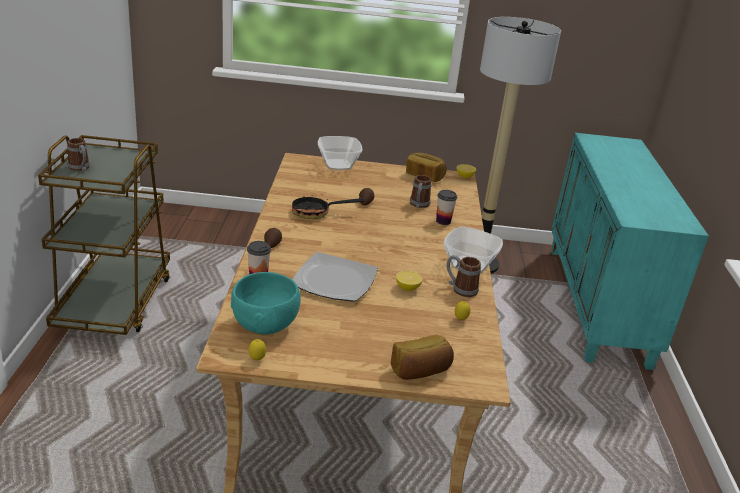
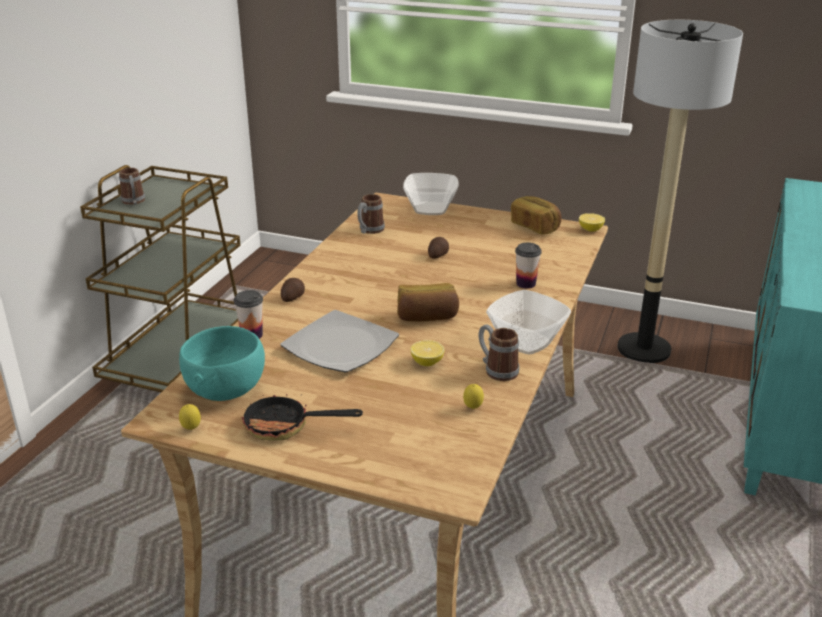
camera: 20 degrees right, 0 degrees up
frying pan [292,195,365,219] -> frying pan moved to [241,394,363,441]
bread [391,334,454,380] -> bread moved to [397,283,459,322]
mug [410,175,432,208] -> mug moved to [357,194,385,234]

